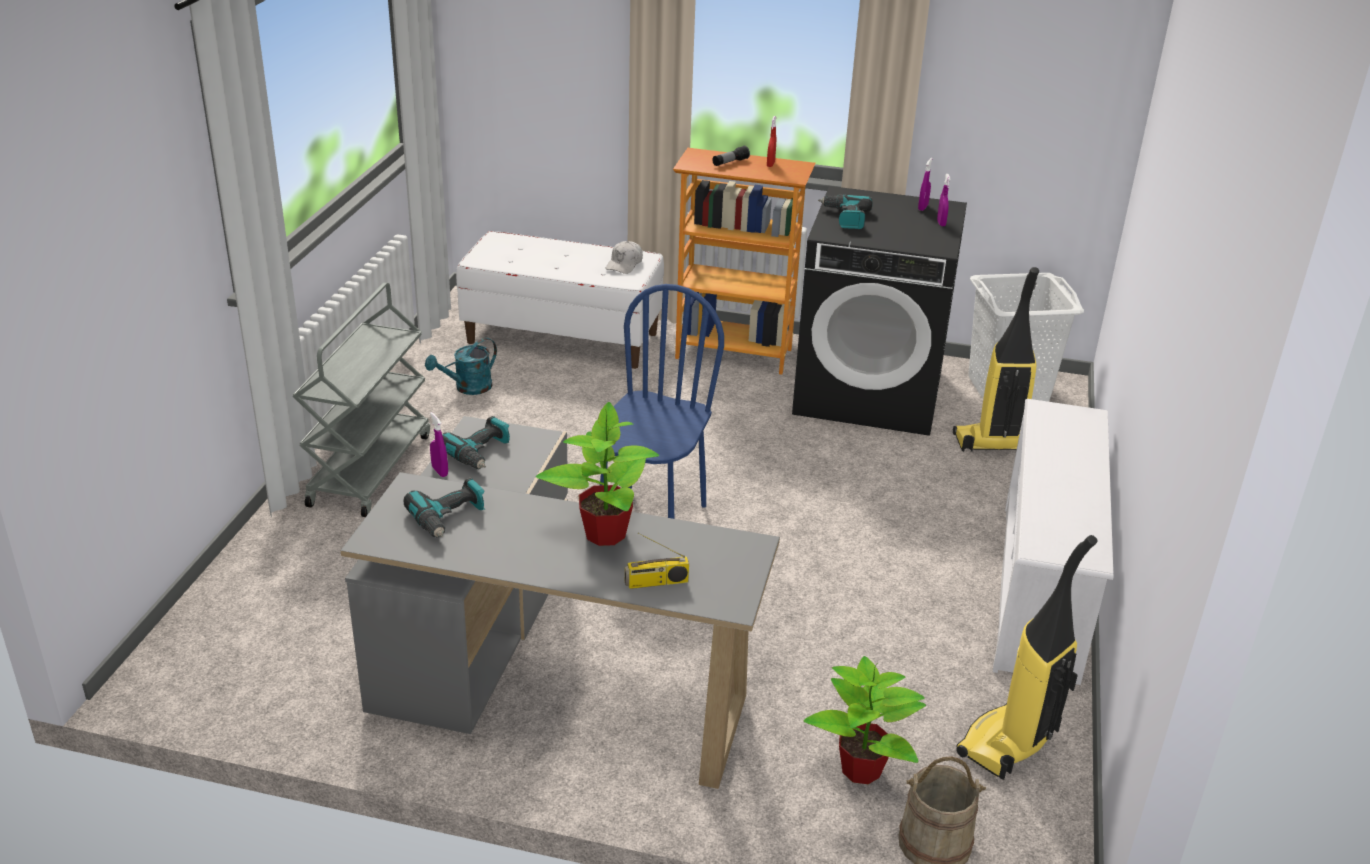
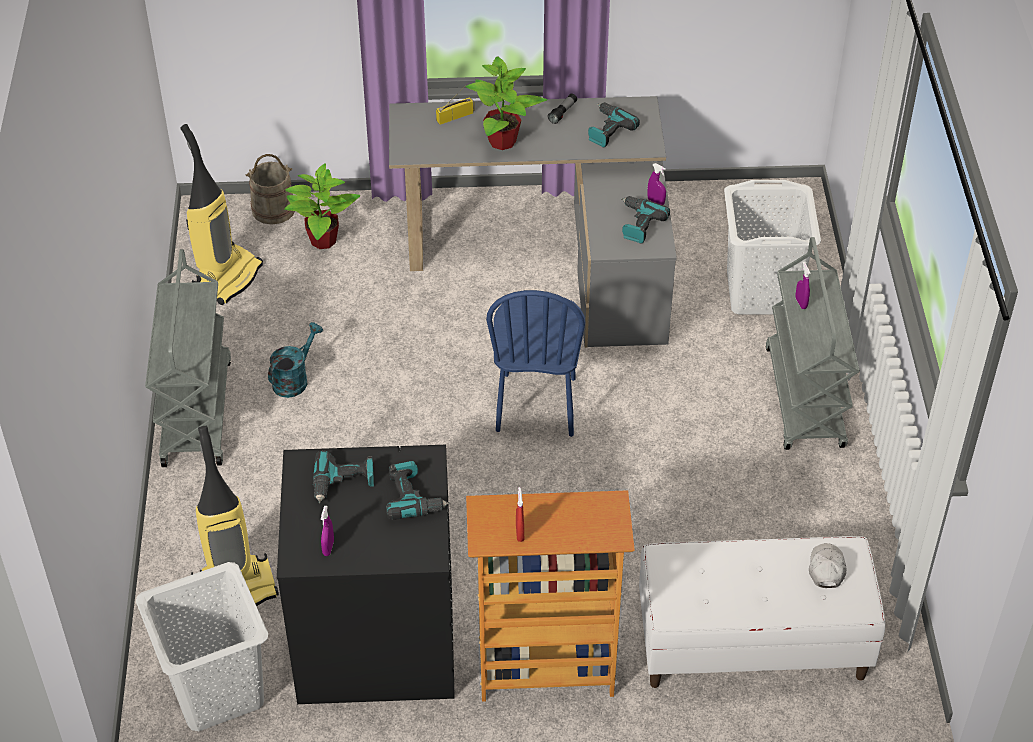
camera: 165 degrees right, 15 degrees up
turquoise watering can [425,338,497,395] -> turquoise watering can moved to [268,322,323,398]
white cap [605,241,643,274] -> white cap moved to [809,543,847,588]
flashlight [712,146,750,166] -> flashlight moved to [548,94,577,124]
purple spray bottle [937,174,951,226] -> purple spray bottle moved to [796,262,810,309]
white shoe rack [993,399,1114,685] -> grey cart [145,249,231,467]
none -> power drill [313,450,374,503]
none -> white laundry basket [724,180,821,315]

